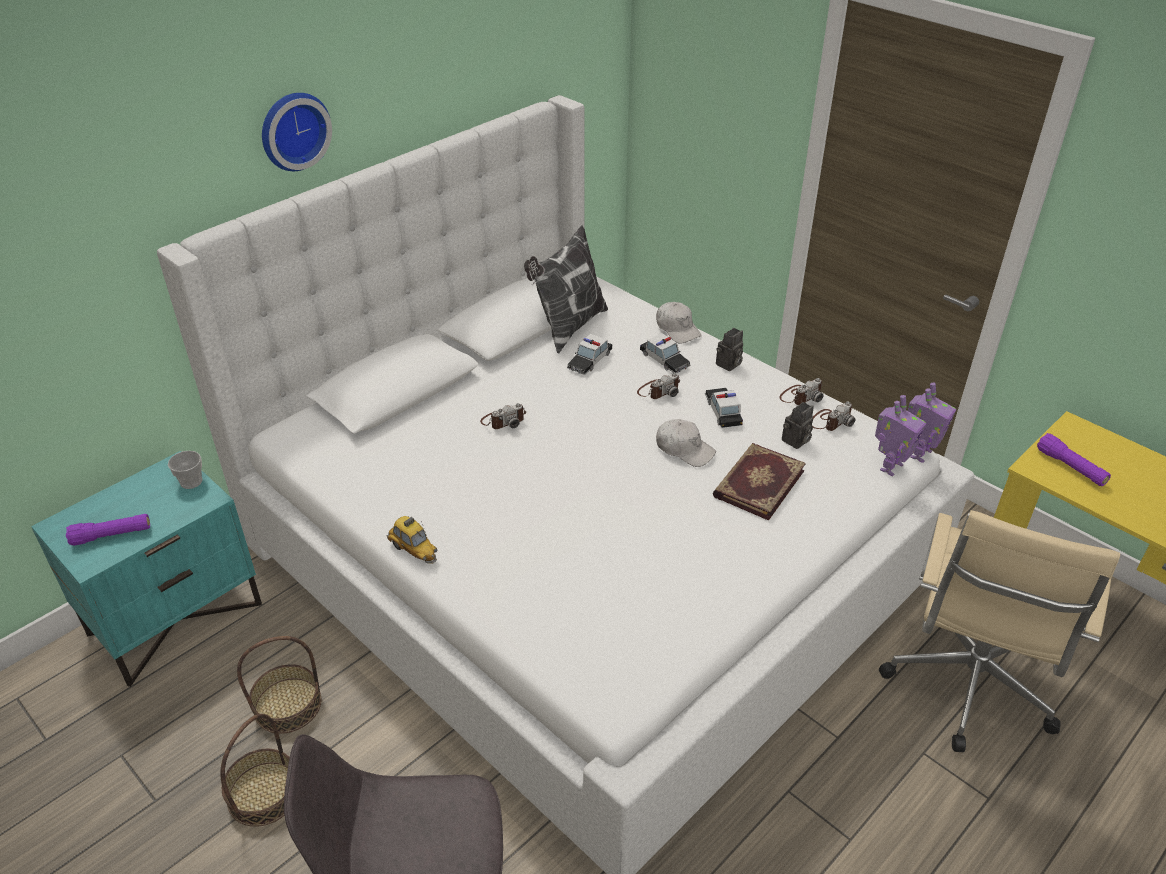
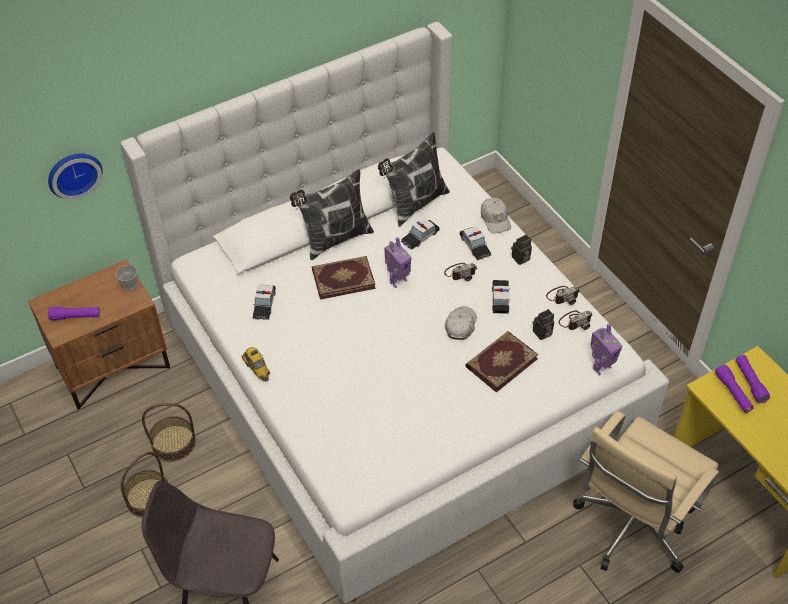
camera: 15 degrees right, 10 degrees up
turquoise nightstand [31,451,262,687] -> brown nightstand [28,259,170,410]
wall clock [262,93,332,171] -> wall clock moved to [48,153,103,200]
camera [480,403,526,429] -> book [312,256,376,300]
white cap [656,419,716,467] -> white cap turned 120 degrees counterclockwise [445,306,477,340]
toy robot [908,383,956,463] -> toy robot moved to [384,237,412,288]
none -> toy car [253,285,276,320]
none -> pillow [290,169,374,260]
none -> purple flashlight [736,355,770,403]

